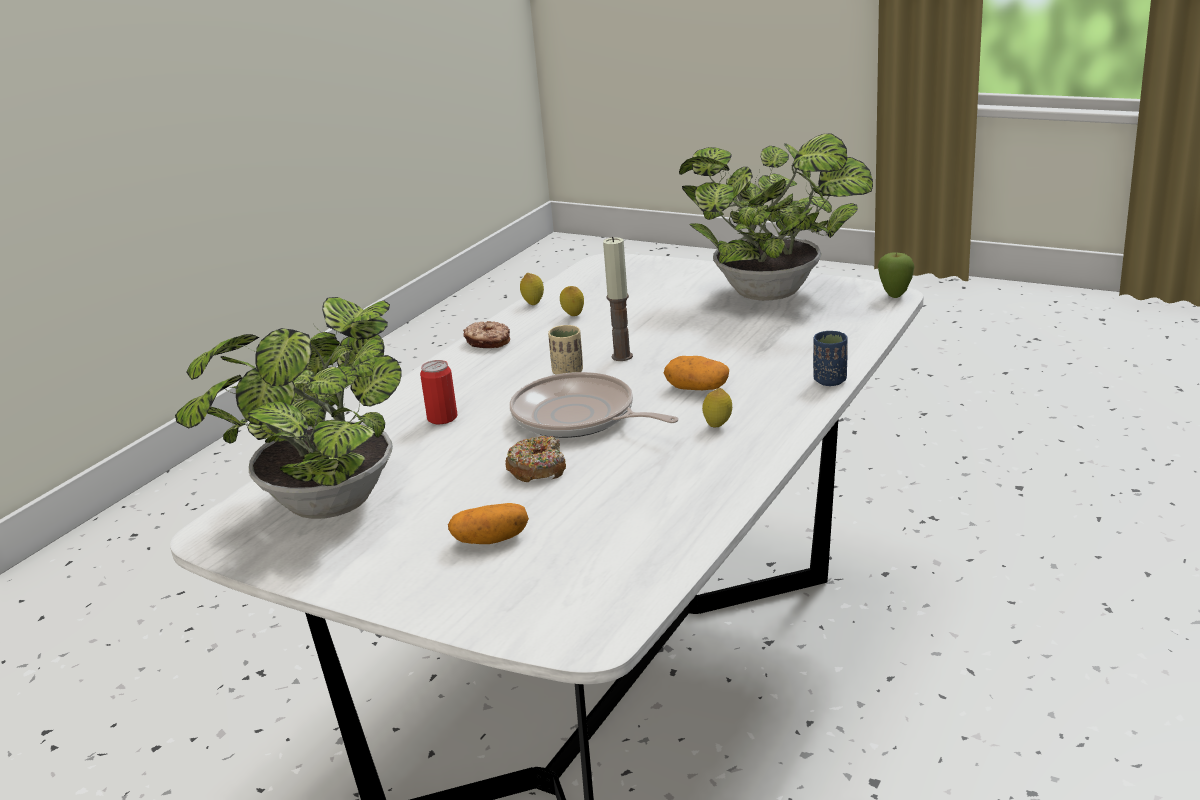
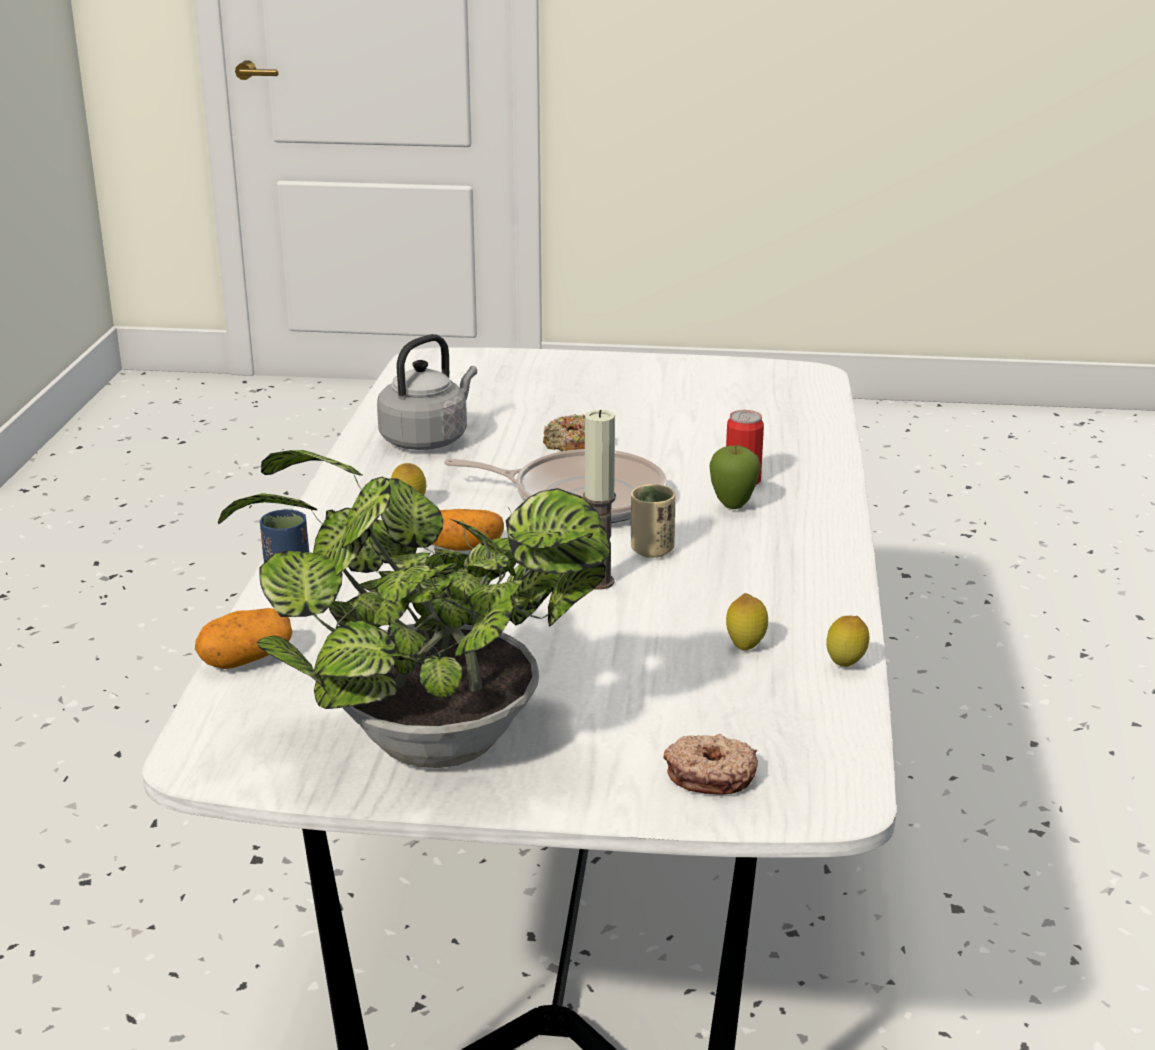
camera: 155 degrees right, 0 degrees up
potted plant [175,297,402,519] -> none
potato [448,503,529,544] -> potato moved to [195,608,293,669]
donut [463,321,510,348] -> donut moved to [663,734,758,794]
apple [878,252,915,298] -> apple moved to [710,446,761,509]
none -> grey kettle [377,334,477,450]

